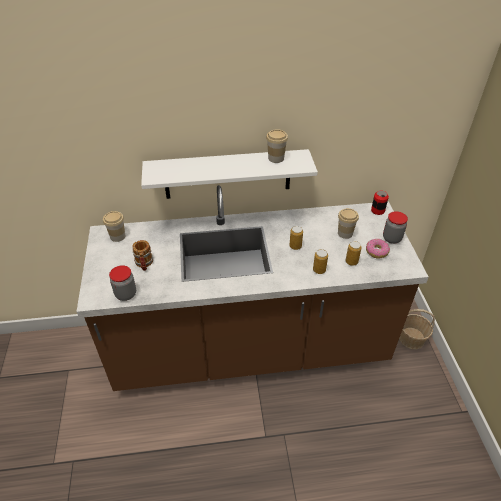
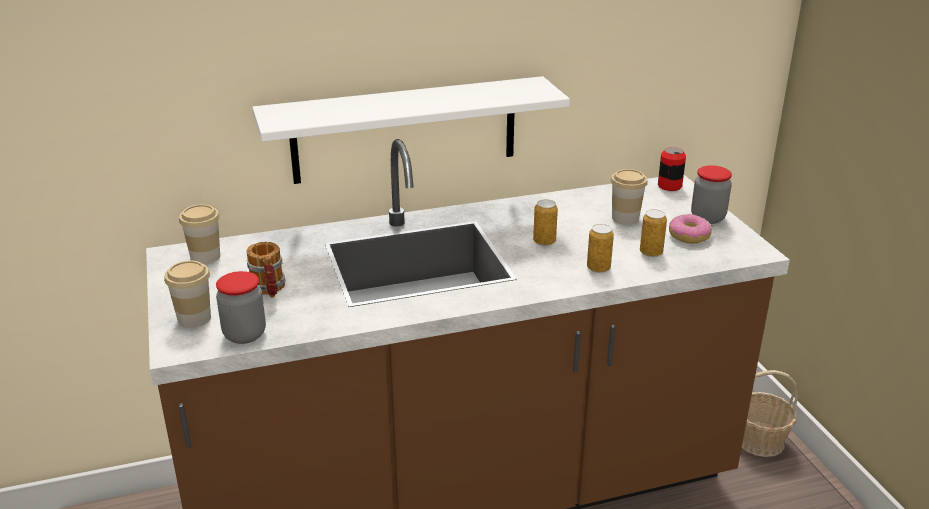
camera: 10 degrees left, 15 degrees down
cup [266,129,288,163] -> cup moved to [164,261,211,328]

